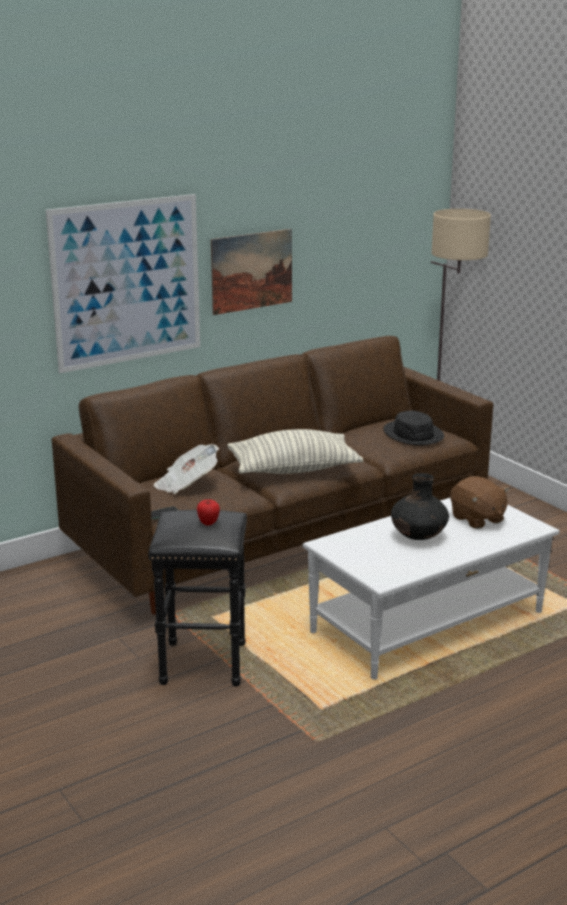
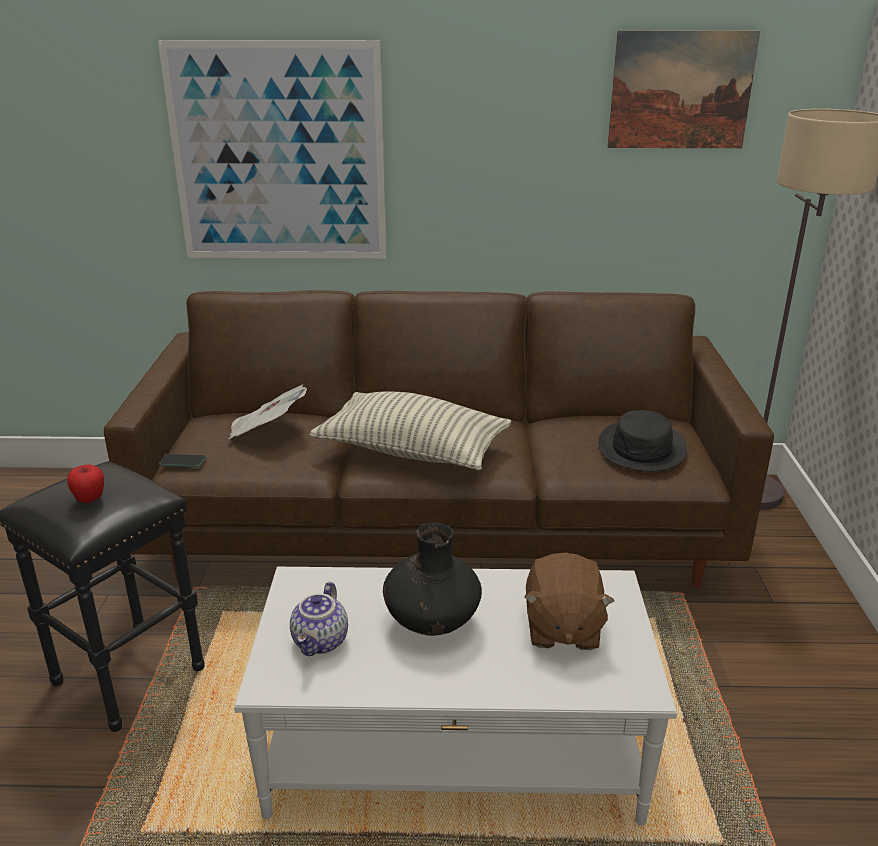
camera: 35 degrees right, 5 degrees up
picture [211,229,292,315] -> picture moved to [607,31,760,148]
none -> teapot [290,582,348,656]

